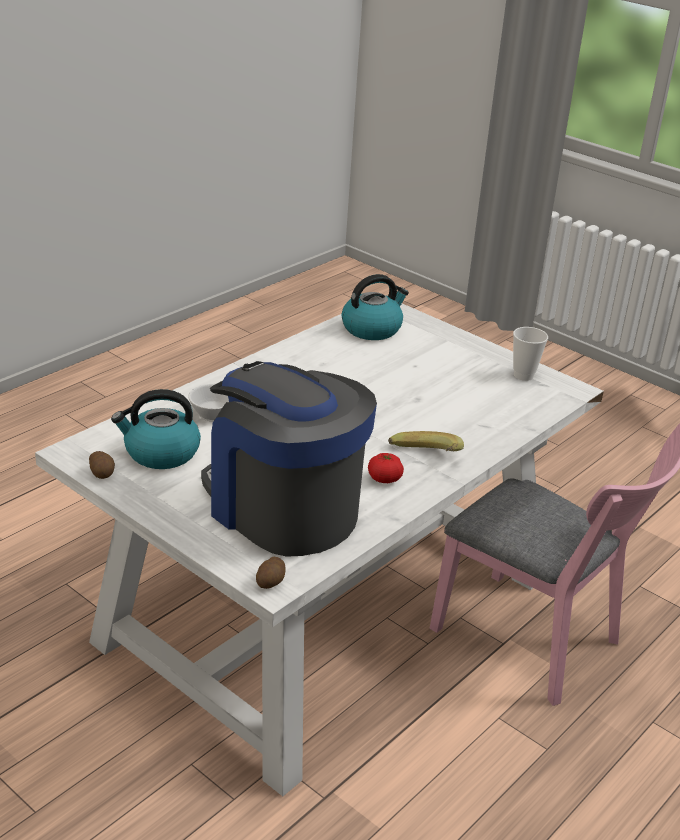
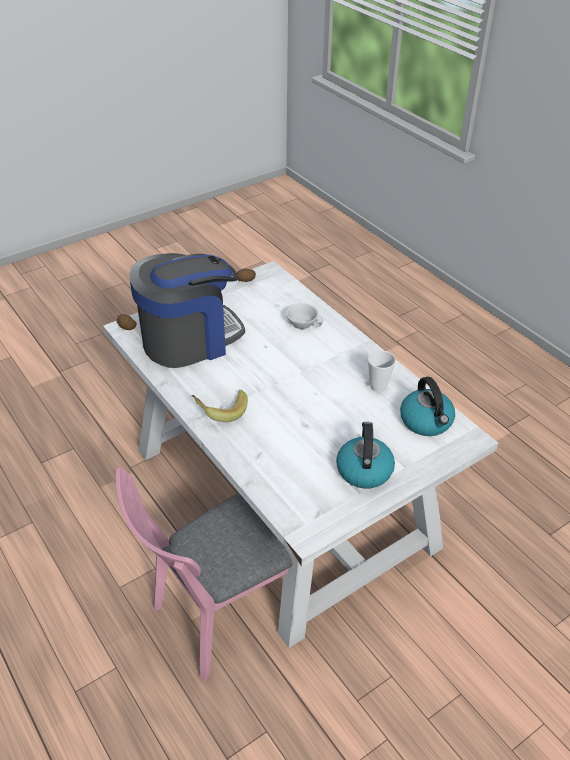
camera: 105 degrees right, 10 degrees up
kettle [111,389,201,469] -> kettle moved to [336,422,395,489]
tomato [368,453,404,483] -> none
cup [513,327,548,381] -> cup moved to [368,350,396,392]

